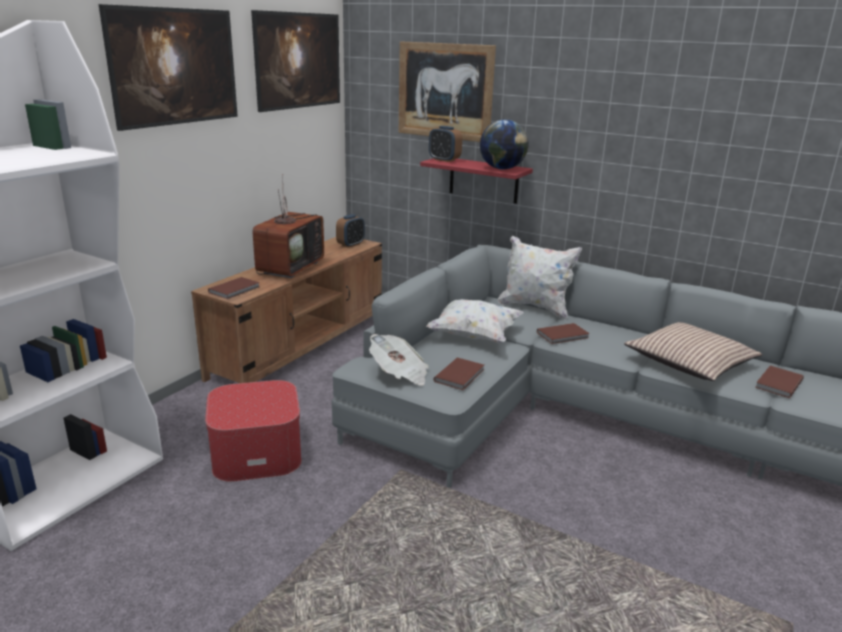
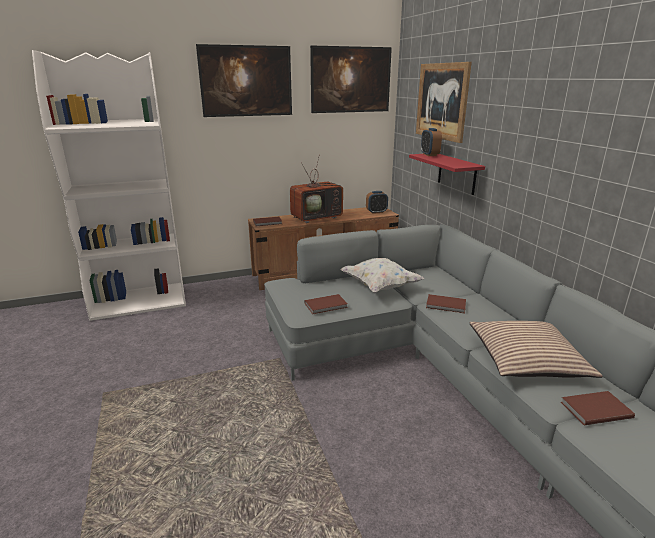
camera: 40 degrees right, 0 degrees up
ottoman [205,380,301,482] -> none
newspaper [369,334,428,386] -> none
globe [480,120,528,170] -> none
white pillow [498,236,582,319] -> none

